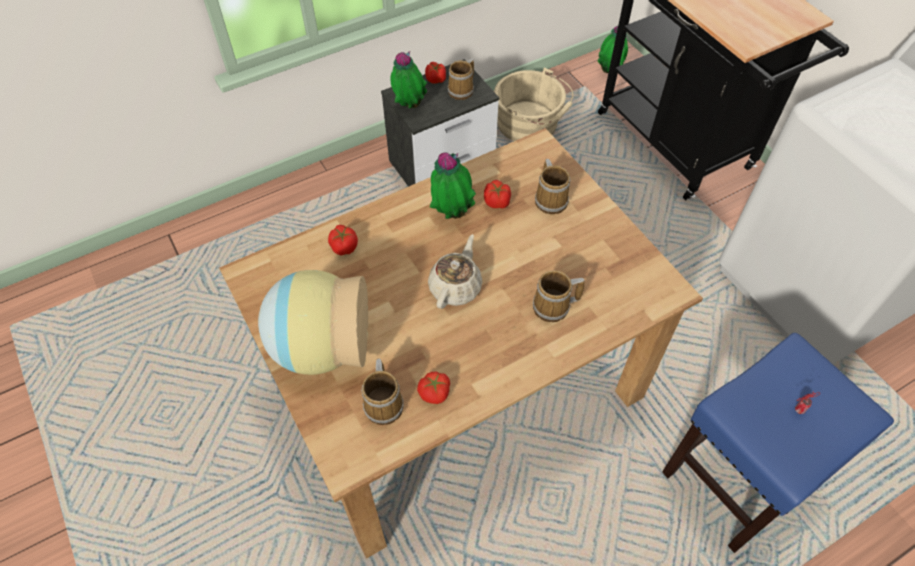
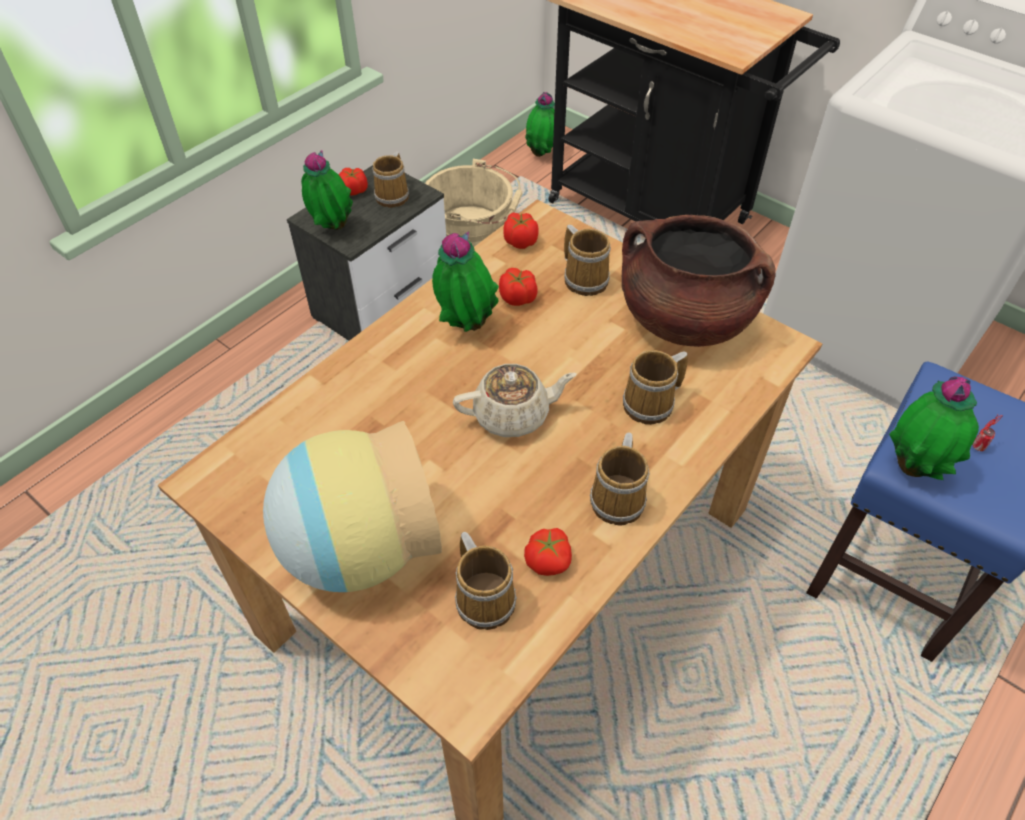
camera: 20 degrees left, 5 degrees down
tomato [328,225,358,256] -> tomato moved to [503,212,539,249]
beige teapot [428,234,483,309] -> beige teapot turned 75 degrees clockwise [453,364,577,437]
none -> mug [590,432,650,526]
none -> brown cooking pot [621,215,776,347]
none -> potted plant [889,377,979,480]

